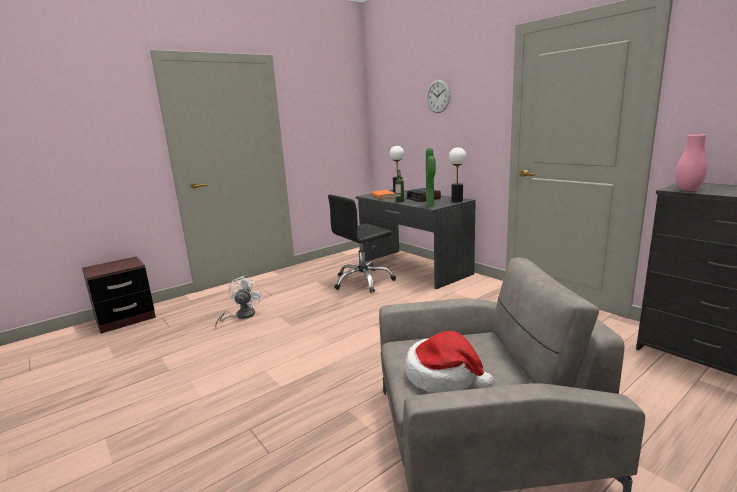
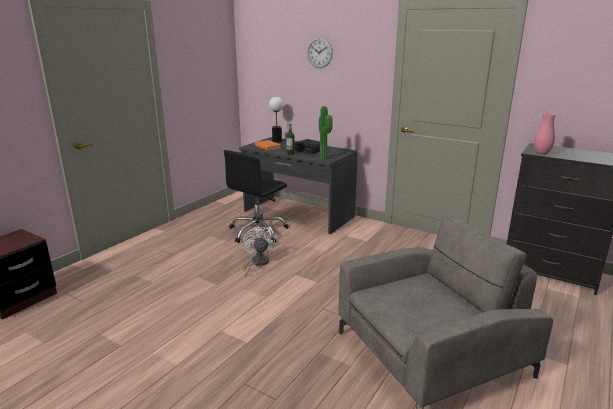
camera: 20 degrees left, 5 degrees up
white fan [215,276,262,327] -> white fan moved to [243,225,275,277]
hat [405,331,494,393] -> none
table lamp [449,147,466,202] -> none

